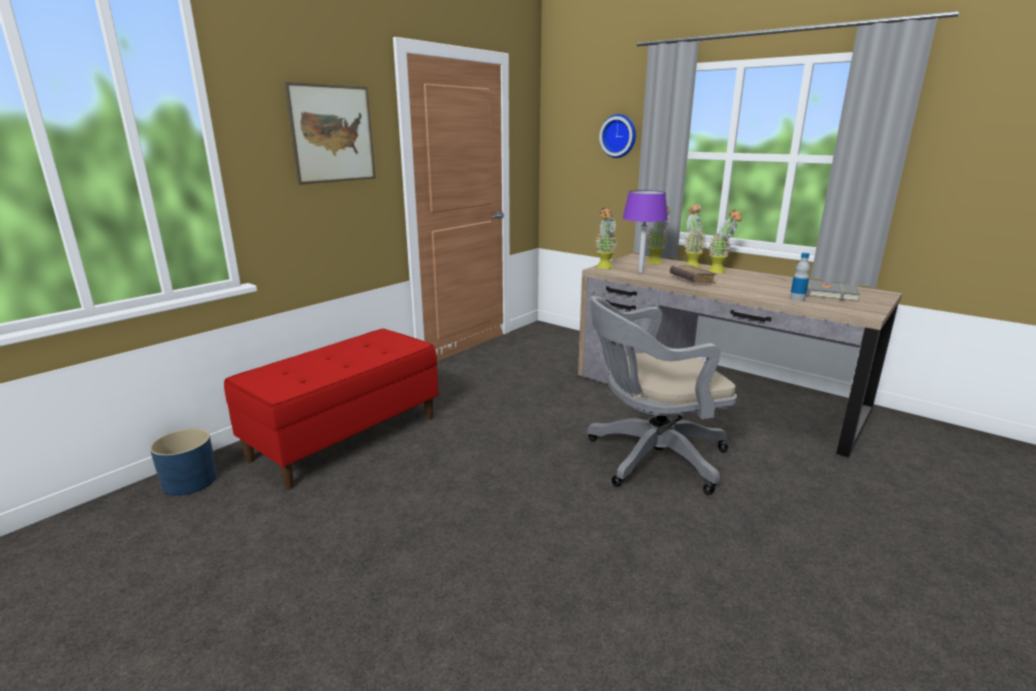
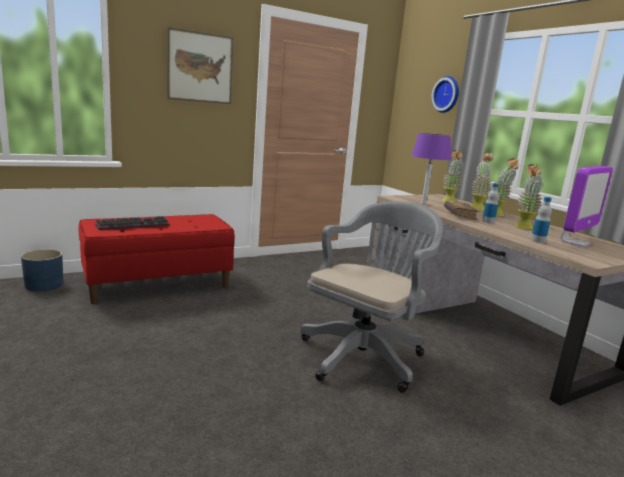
camera: 20 degrees right, 5 degrees down
grey office chair [587,296,737,495] -> grey office chair turned 120 degrees clockwise [300,201,443,393]
potted plant [596,207,617,269] -> potted plant moved to [515,164,543,229]
grey book [806,280,860,302] -> monitor [561,166,613,247]
none -> keyboard [95,216,169,230]
none -> bottle [482,183,499,223]

